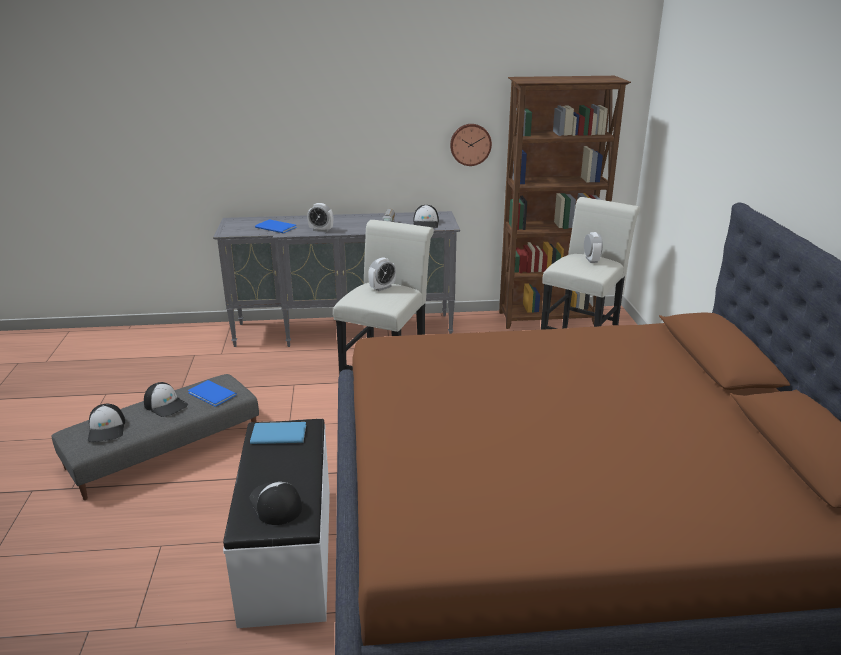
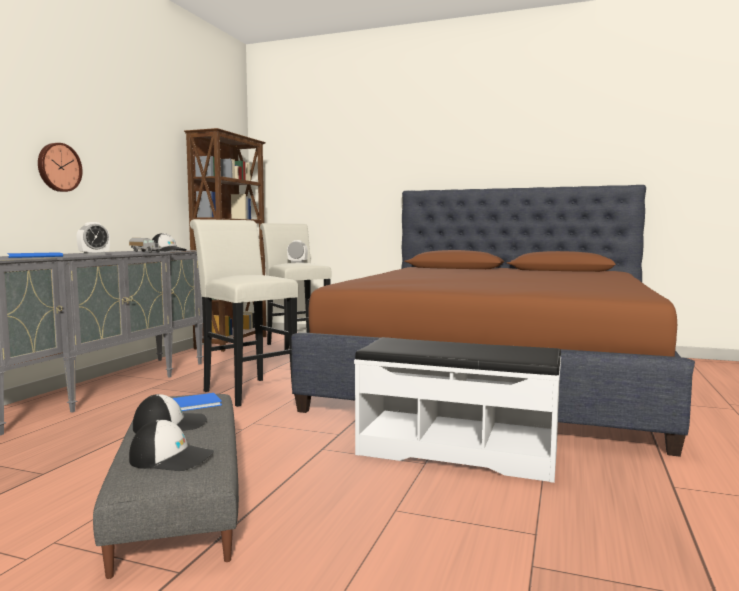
camera: 65 degrees left, 20 degrees down
cap [249,482,302,525] -> none
blue book [250,422,306,444] -> none
alarm clock [368,257,396,291] -> none
wall clock [450,124,492,166] -> wall clock moved to [38,143,83,192]

